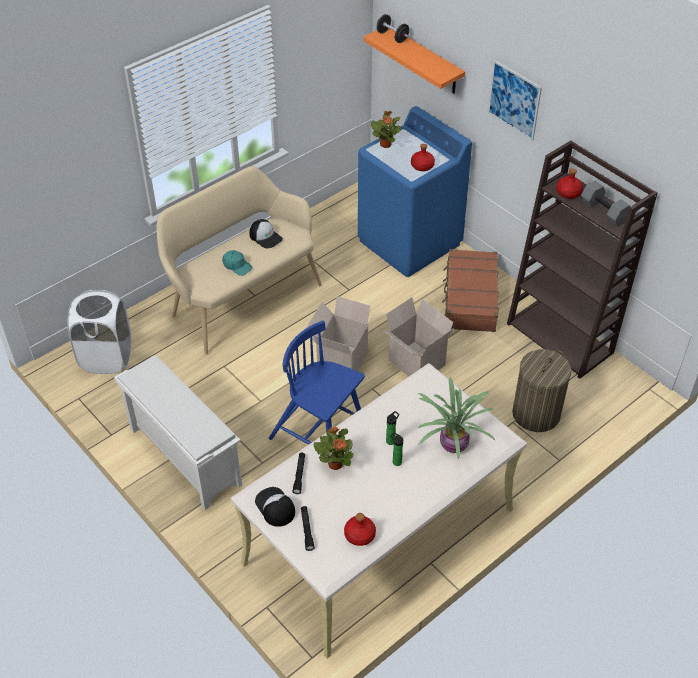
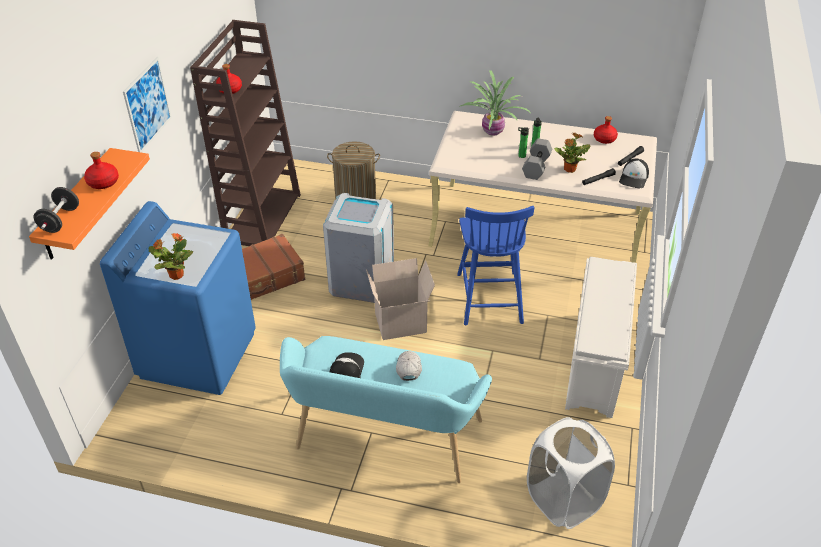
camera: 125 degrees left, 5 degrees down
beige bench [157,166,322,354] -> turquoise bench [280,336,492,483]
turquoise cap [222,250,253,276] -> white cap [396,351,422,381]
cardboard box [382,297,454,376] -> grey trash can [323,193,394,303]
red bottle [411,144,435,171] -> red bottle moved to [84,152,119,189]
grey dumbbell [581,181,630,226] -> grey dumbbell moved to [522,138,552,180]

